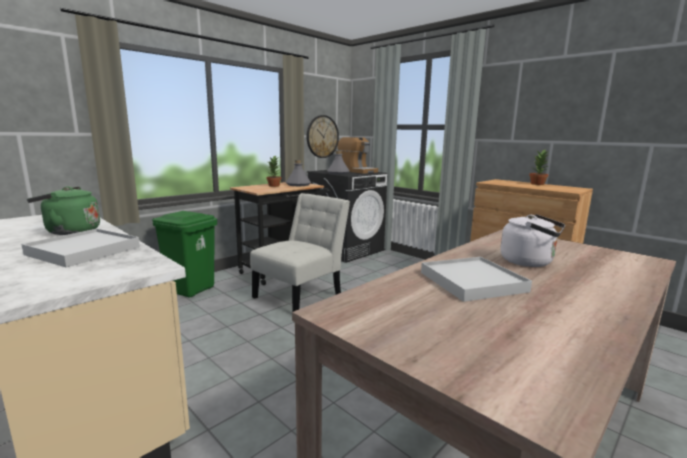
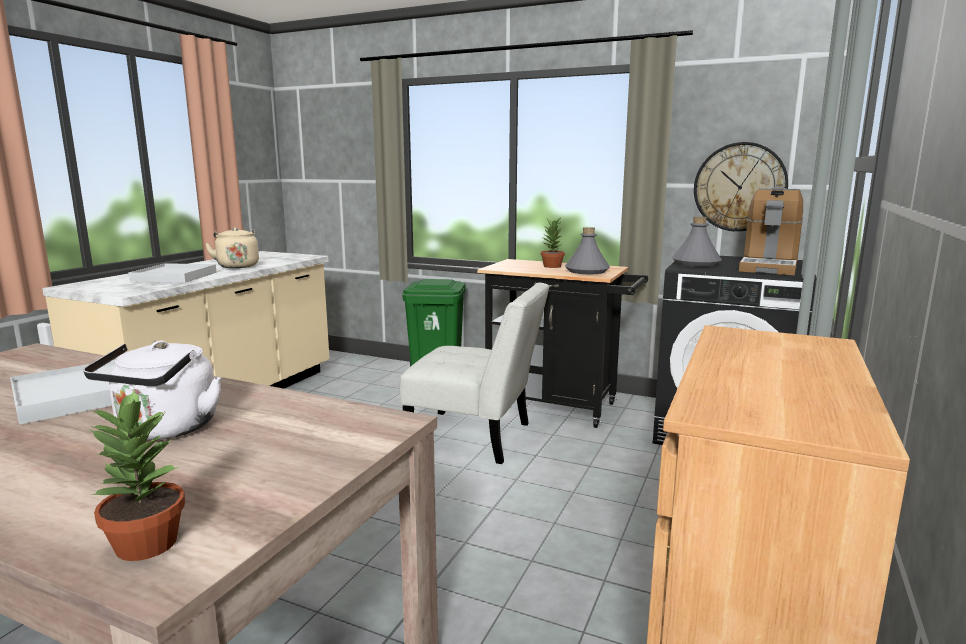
camera: 70 degrees right, 0 degrees up
green kettle [27,186,100,235] -> beige kettle [205,227,259,268]
potted plant [529,149,549,185] -> potted plant moved to [88,389,185,561]

